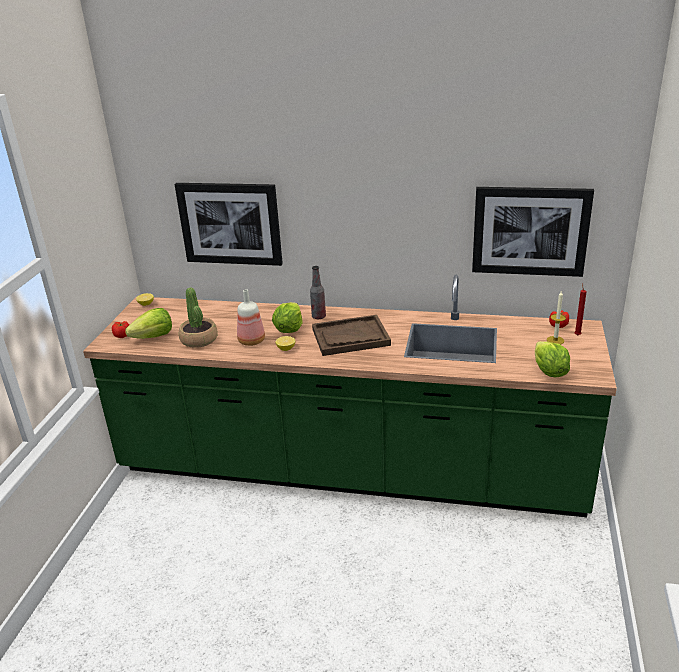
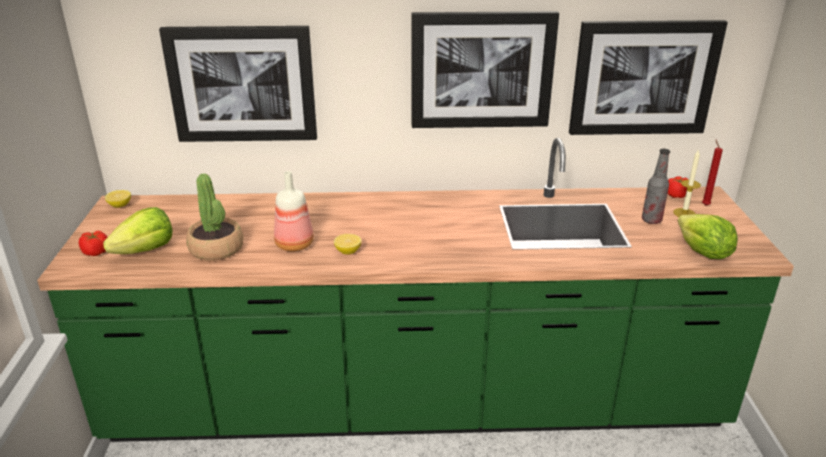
camera: 15 degrees left, 0 degrees up
lettuce [272,302,303,333] -> none
bottle [310,266,326,319] -> bottle moved to [642,149,670,224]
brown tray [312,315,391,356] -> none
none -> picture [412,11,559,128]

